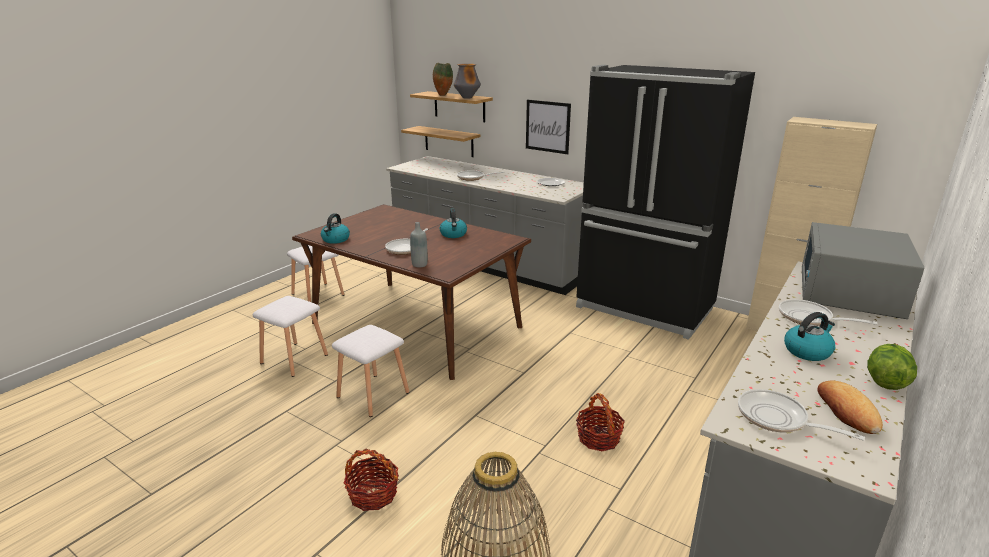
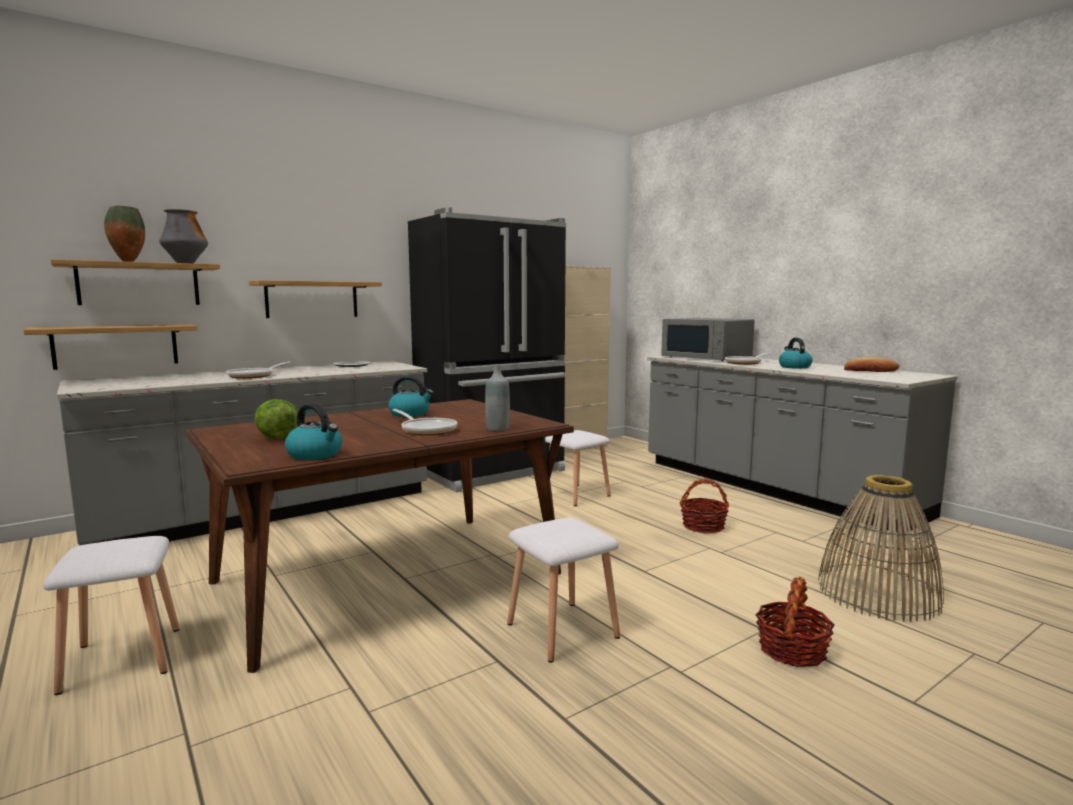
camera: 70 degrees left, 15 degrees down
white stool [253,296,328,377] -> white stool moved to [545,430,611,506]
picture [526,99,571,154] -> shelf [249,280,382,318]
frying pan [738,389,865,441] -> none
lettuce [867,344,917,390] -> lettuce moved to [255,399,298,439]

